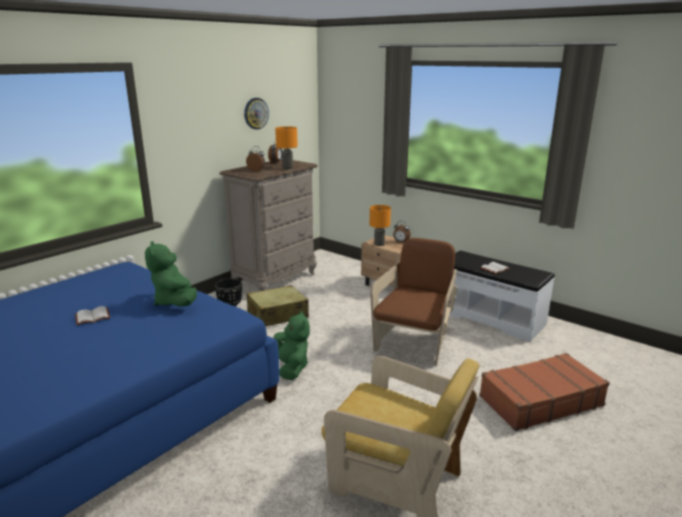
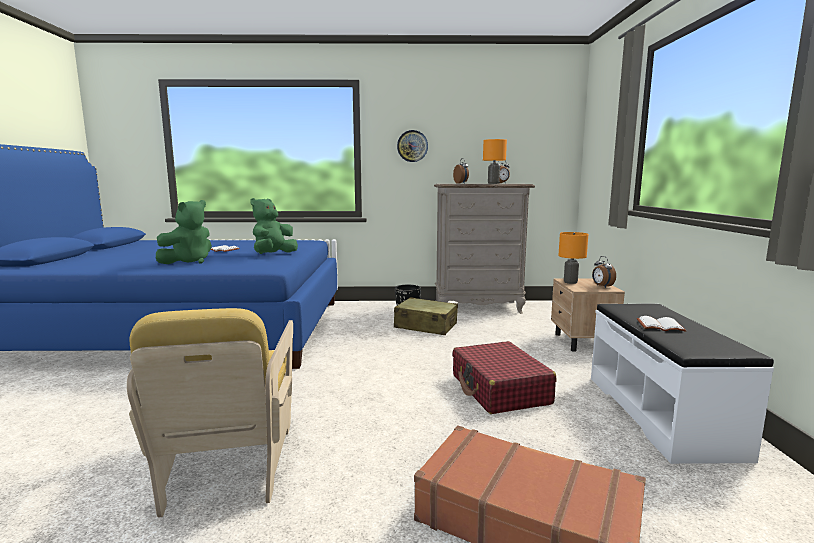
camera: 50 degrees right, 10 degrees down
wall clock [244,98,269,130] -> wall clock moved to [397,130,428,162]
green plush toy [273,311,310,380] -> green plush toy moved to [156,200,212,264]
brown armchair [370,238,457,365] -> red suitcase [452,341,556,414]

